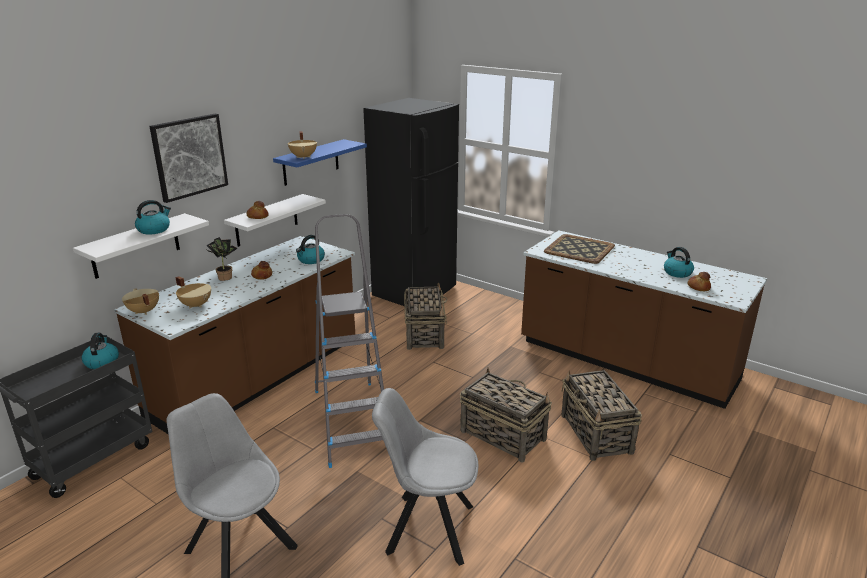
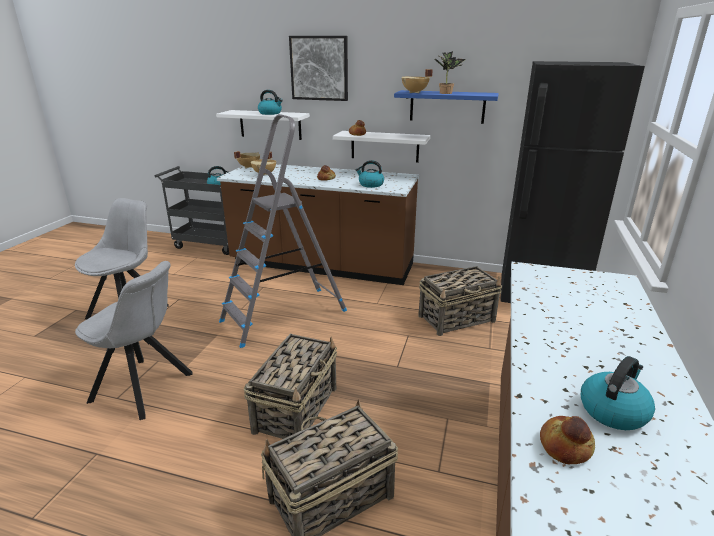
camera: 70 degrees right, 0 degrees up
potted plant [206,237,238,281] -> potted plant moved to [435,51,466,94]
grey chair [372,388,478,566] -> grey chair turned 120 degrees clockwise [75,261,192,420]
tray [544,234,615,264] -> none

